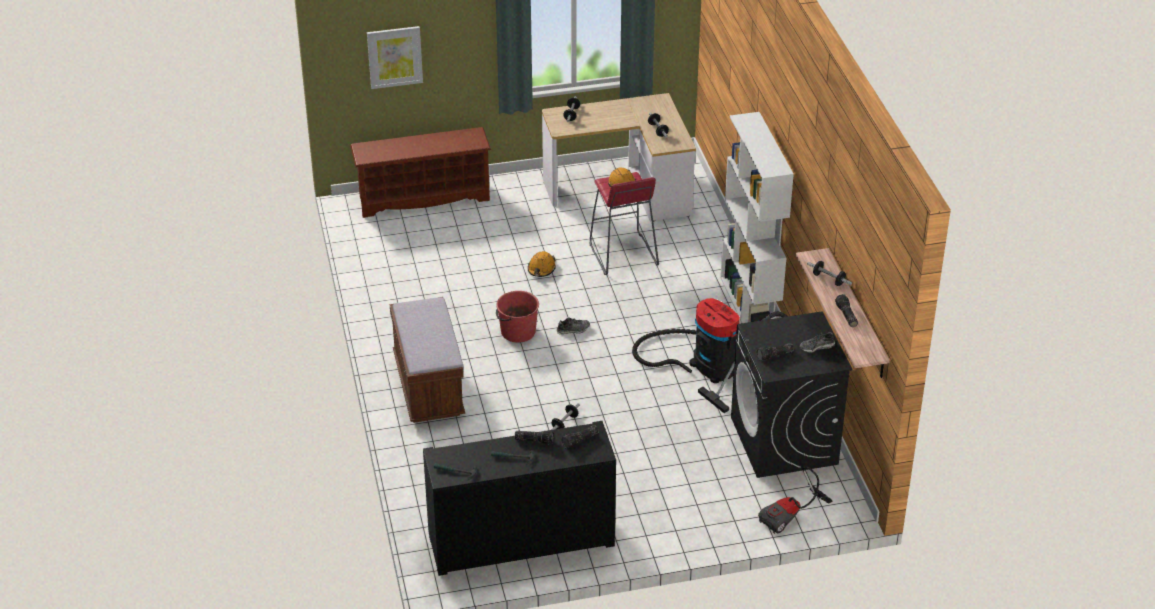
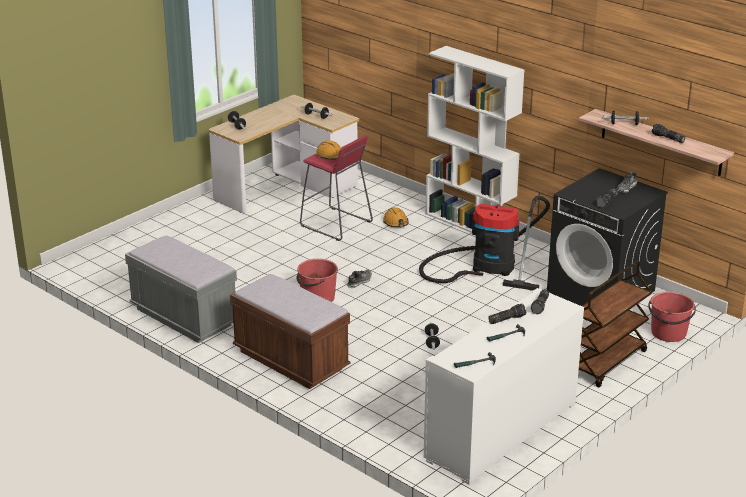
camera: 35 degrees left, 10 degrees down
brown shoe rack [350,127,491,218] -> none
picture [367,26,423,89] -> none
black cabinet [423,421,616,576] -> white cabinet [424,288,584,485]
orange hard hat [528,251,556,277] -> orange hard hat moved to [383,207,409,227]
vacuum cleaner [758,467,833,534] -> red bucket [648,292,696,342]
none -> grey bench [125,235,237,343]
none -> brown cart [579,261,652,387]

